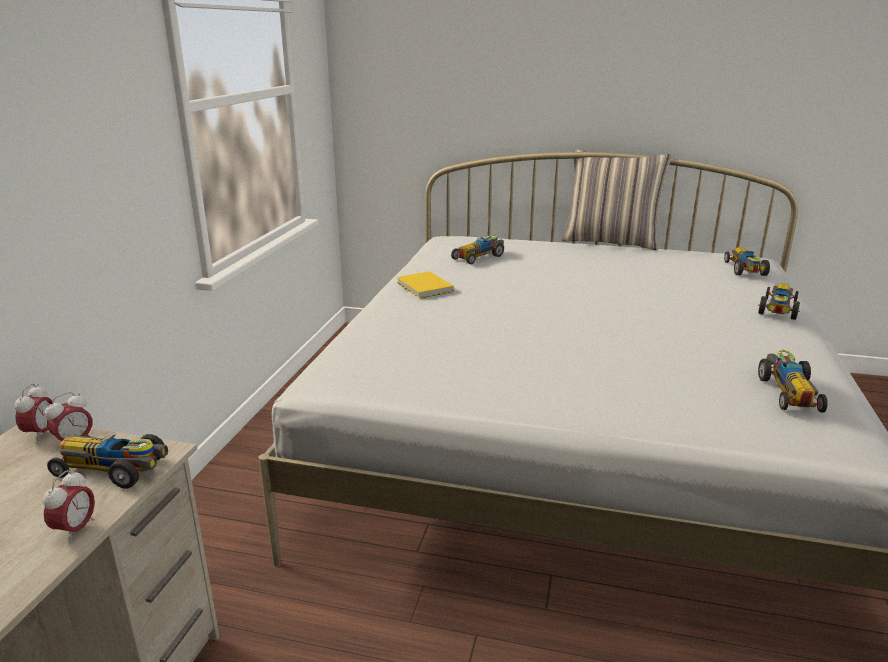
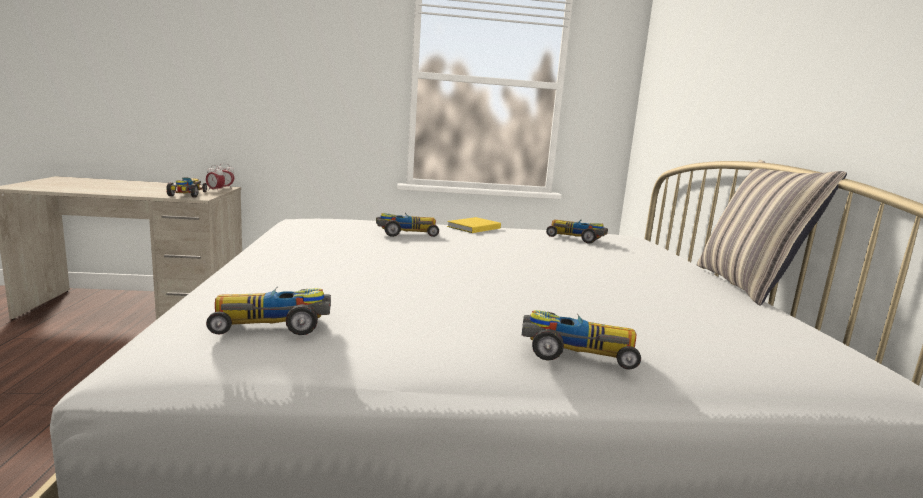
camera: 70 degrees right, 10 degrees down
alarm clock [43,470,95,542] -> none
toy car [724,247,770,276] -> toy car moved to [376,213,439,237]

